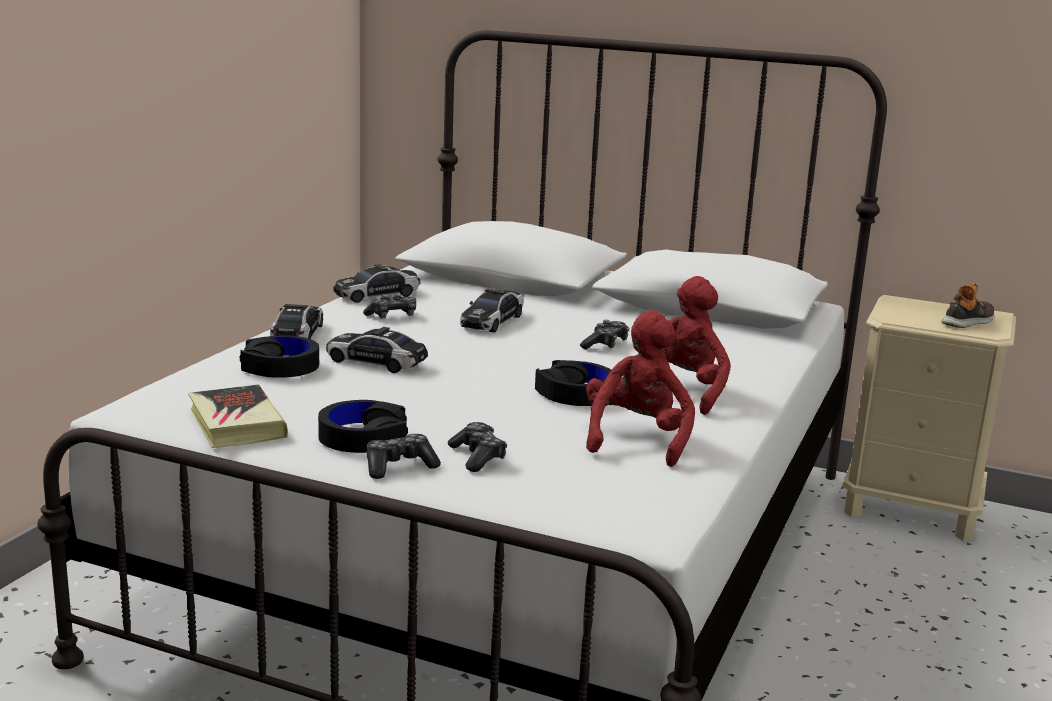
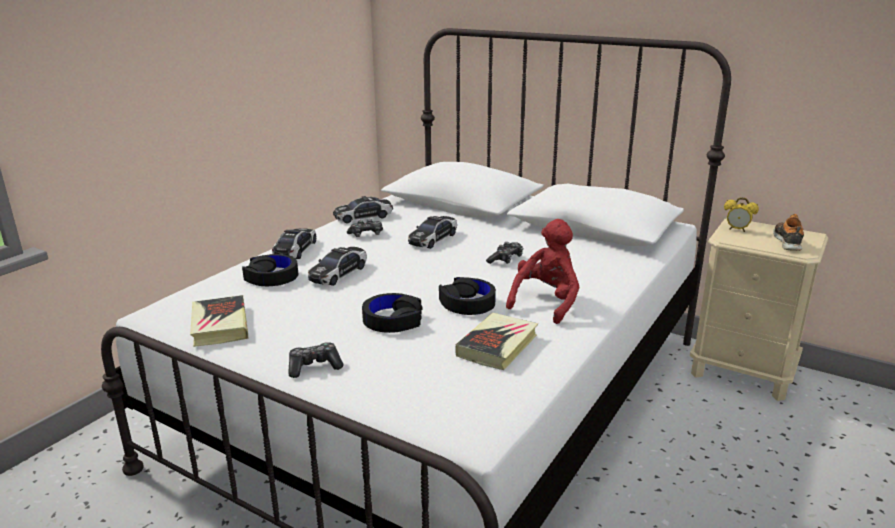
camera: 10 degrees right, 5 degrees up
black headphones [318,400,408,453] -> black headphones moved to [362,293,422,333]
toy car [326,327,428,373] -> toy car turned 90 degrees counterclockwise [308,247,367,286]
game controller [448,422,507,472] -> none
red plush toy [586,310,695,467] -> book [455,313,538,370]
shoe [941,282,994,328] -> shoe turned 45 degrees counterclockwise [773,214,804,251]
none -> alarm clock [724,197,759,232]

